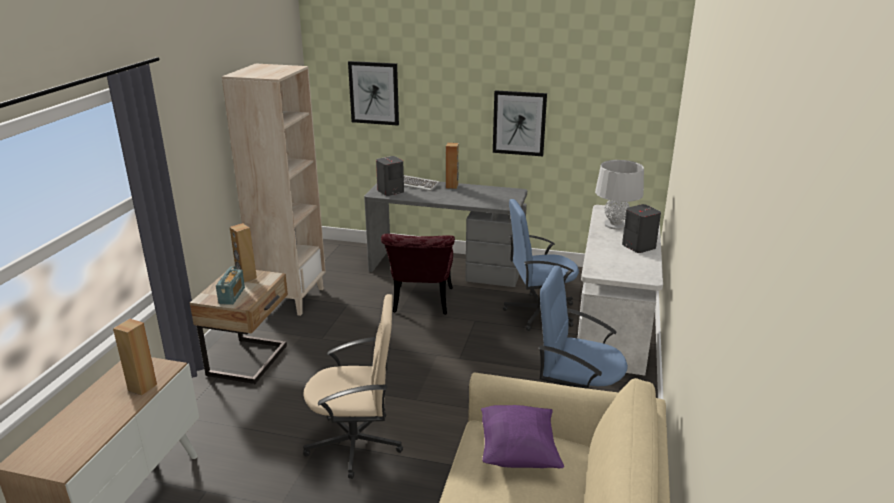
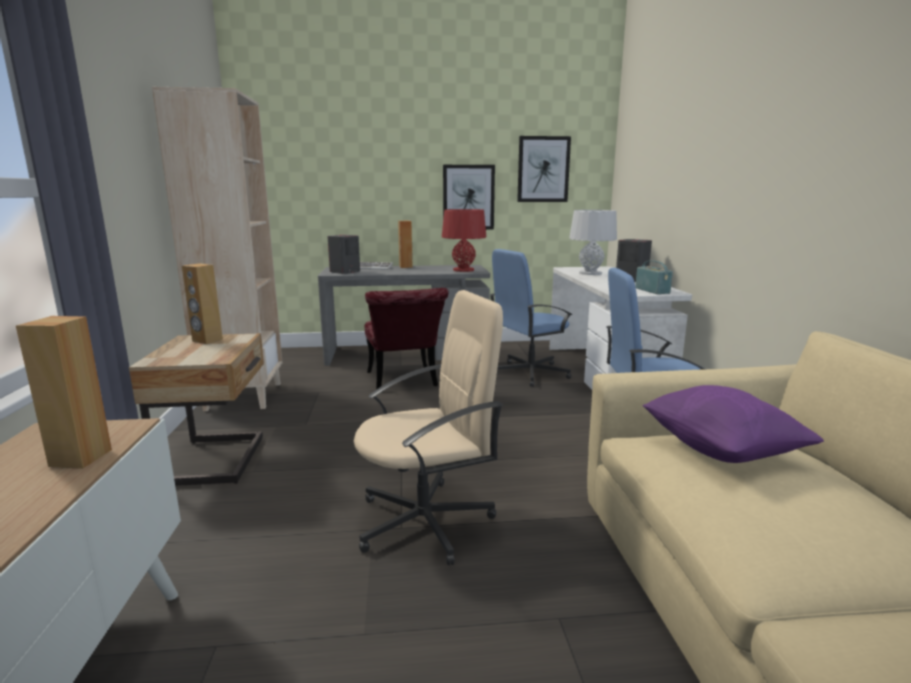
camera: 20 degrees left, 10 degrees down
radio [216,266,245,305] -> radio moved to [635,260,673,294]
picture [348,61,399,125] -> picture moved to [517,136,571,202]
none -> red table lamp [442,209,486,272]

